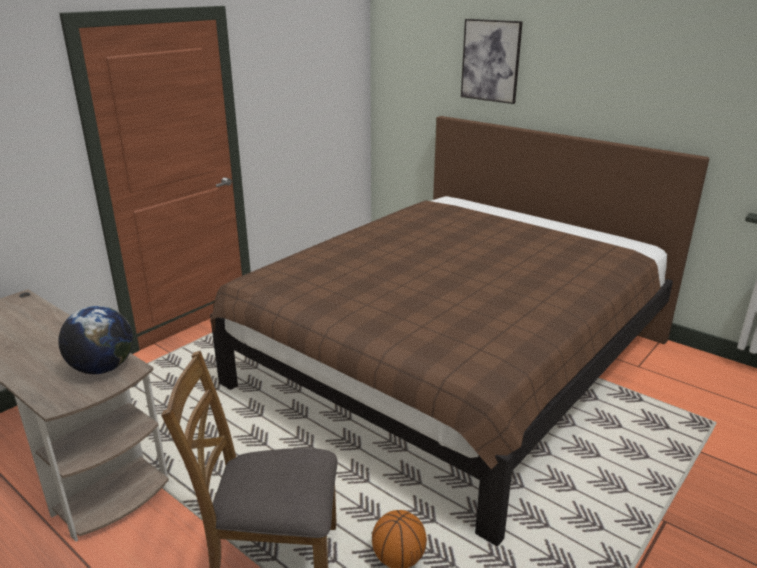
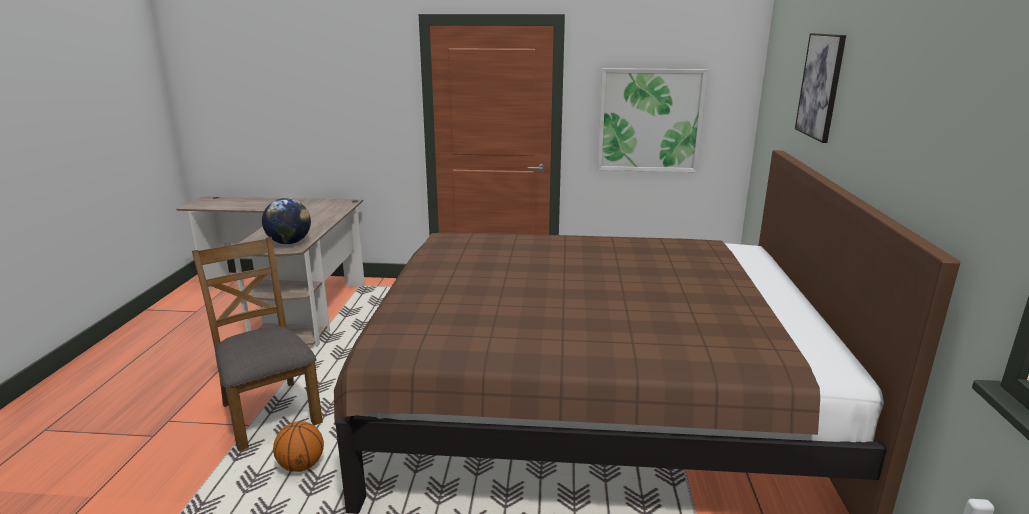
camera: 55 degrees right, 5 degrees down
none -> picture [597,68,708,172]

